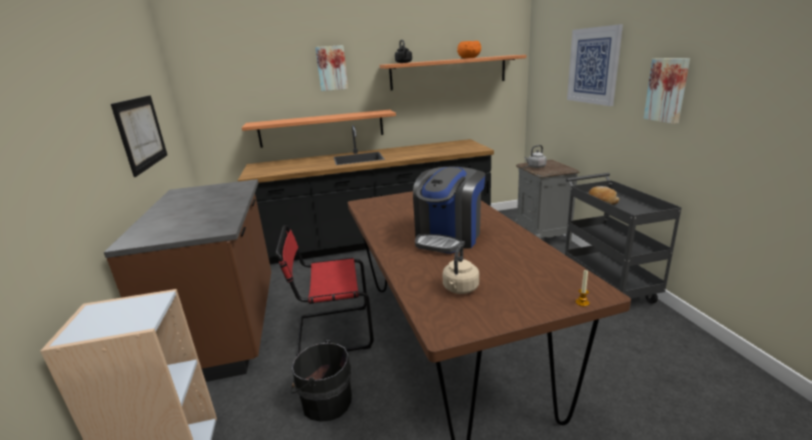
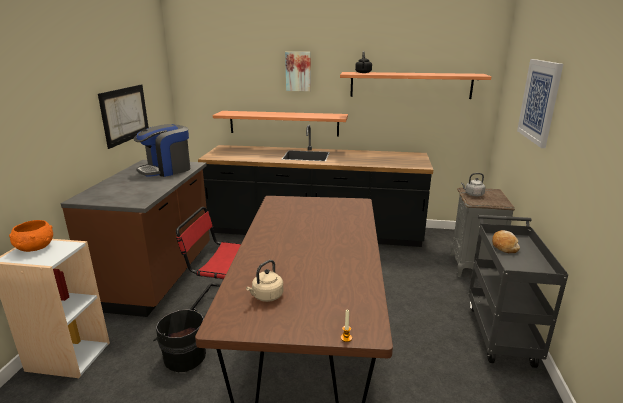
camera: 20 degrees right, 0 degrees up
coffee machine [413,167,485,254] -> coffee machine moved to [134,124,191,177]
orange bowl [457,41,481,59] -> orange bowl moved to [9,220,53,252]
picture [644,58,690,124] -> none

